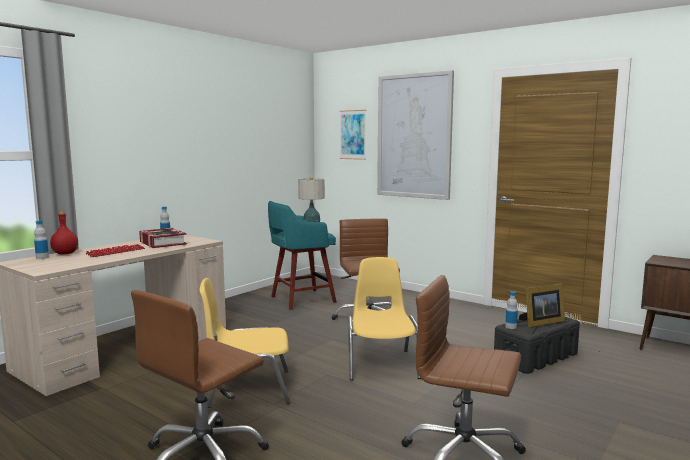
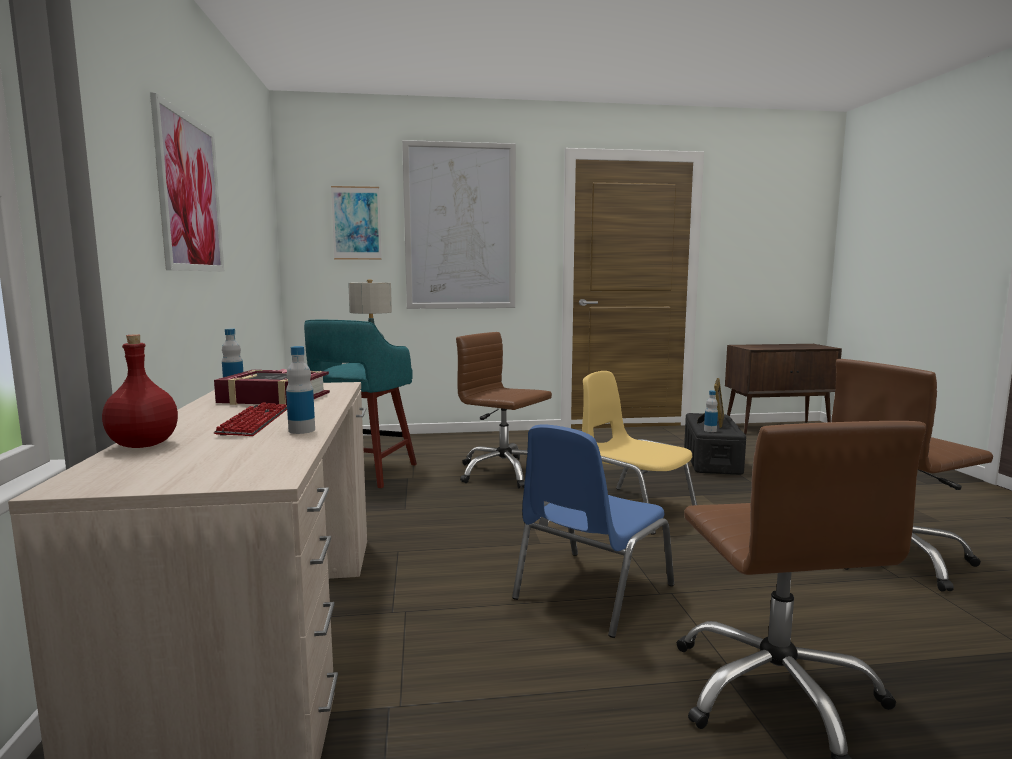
camera: 45 degrees left, 0 degrees up
bottle [34,220,49,259] -> bottle moved to [286,346,315,434]
yellow chair [200,278,290,408] -> blue chair [512,424,674,638]
none -> picture [150,92,224,272]

